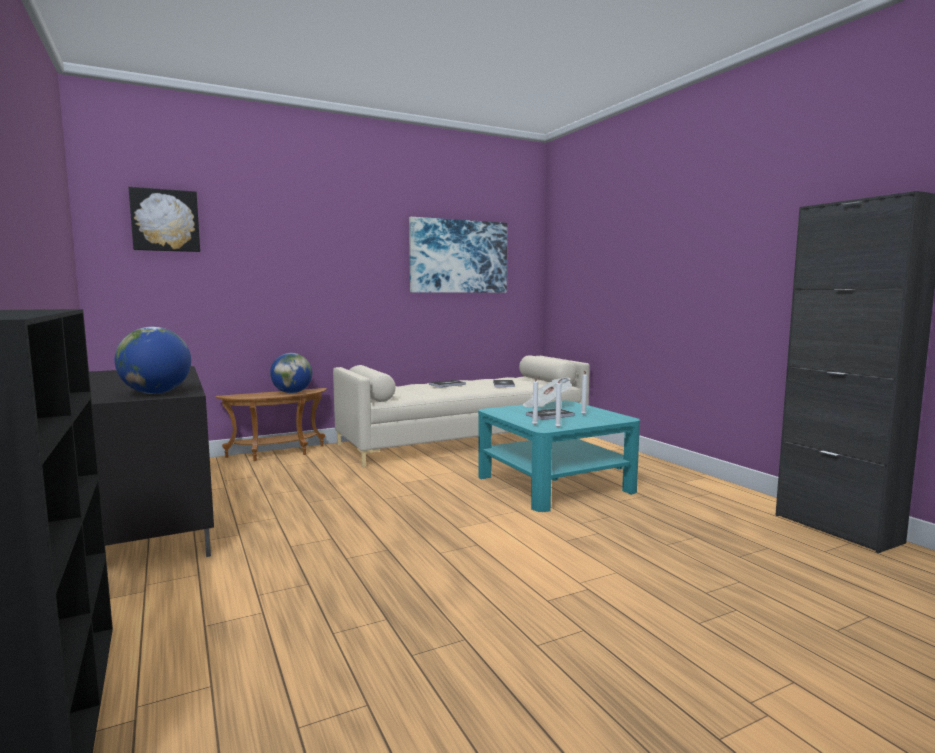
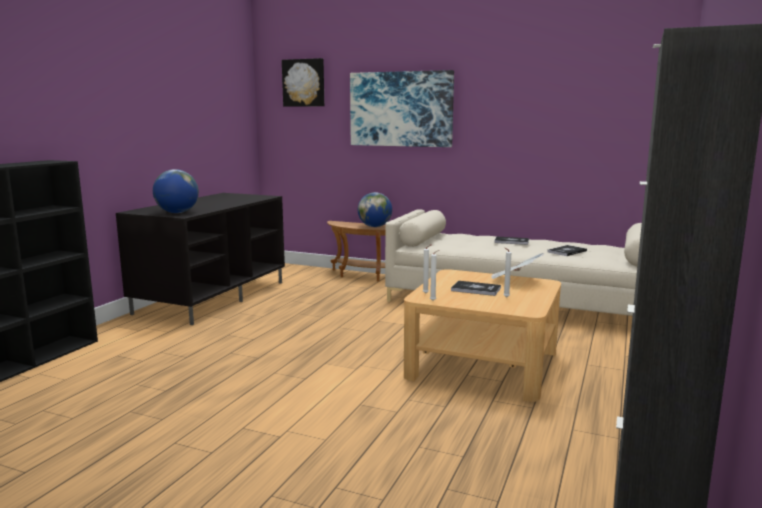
camera: 50 degrees right, 5 degrees up
picture [409,217,507,293] -> picture moved to [350,70,454,147]
turquoise coffee table [478,401,640,512] -> beige coffee table [404,269,561,402]

